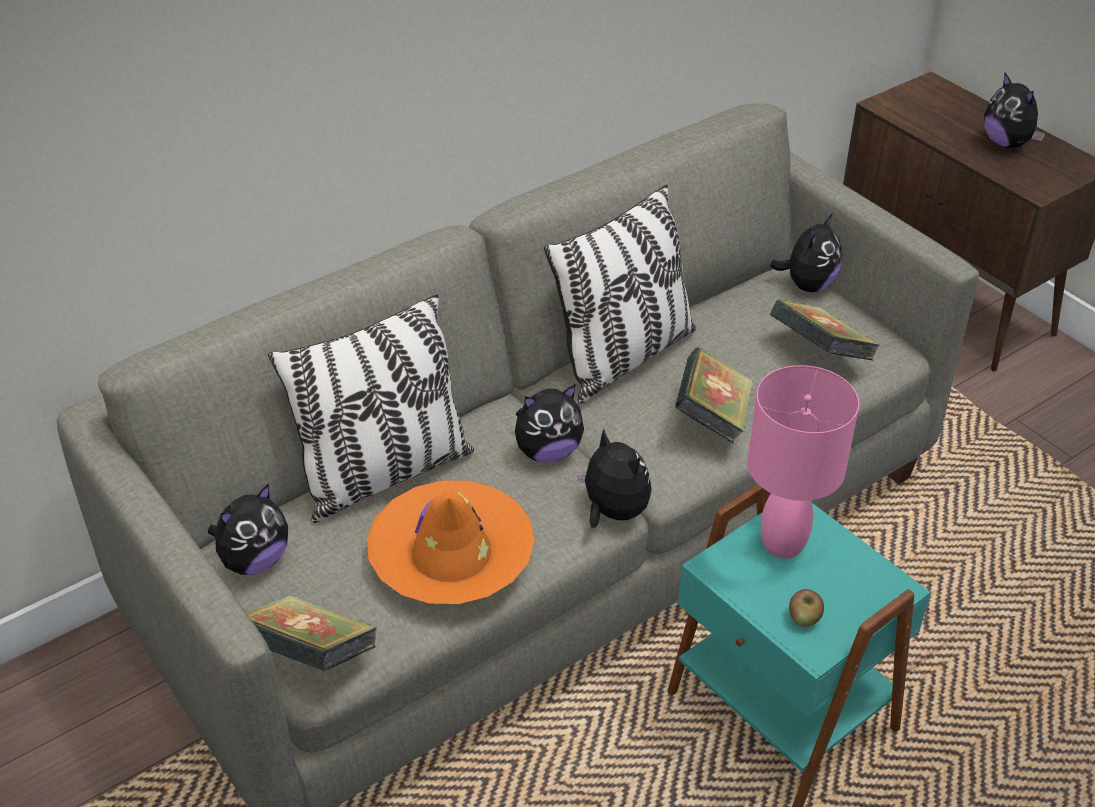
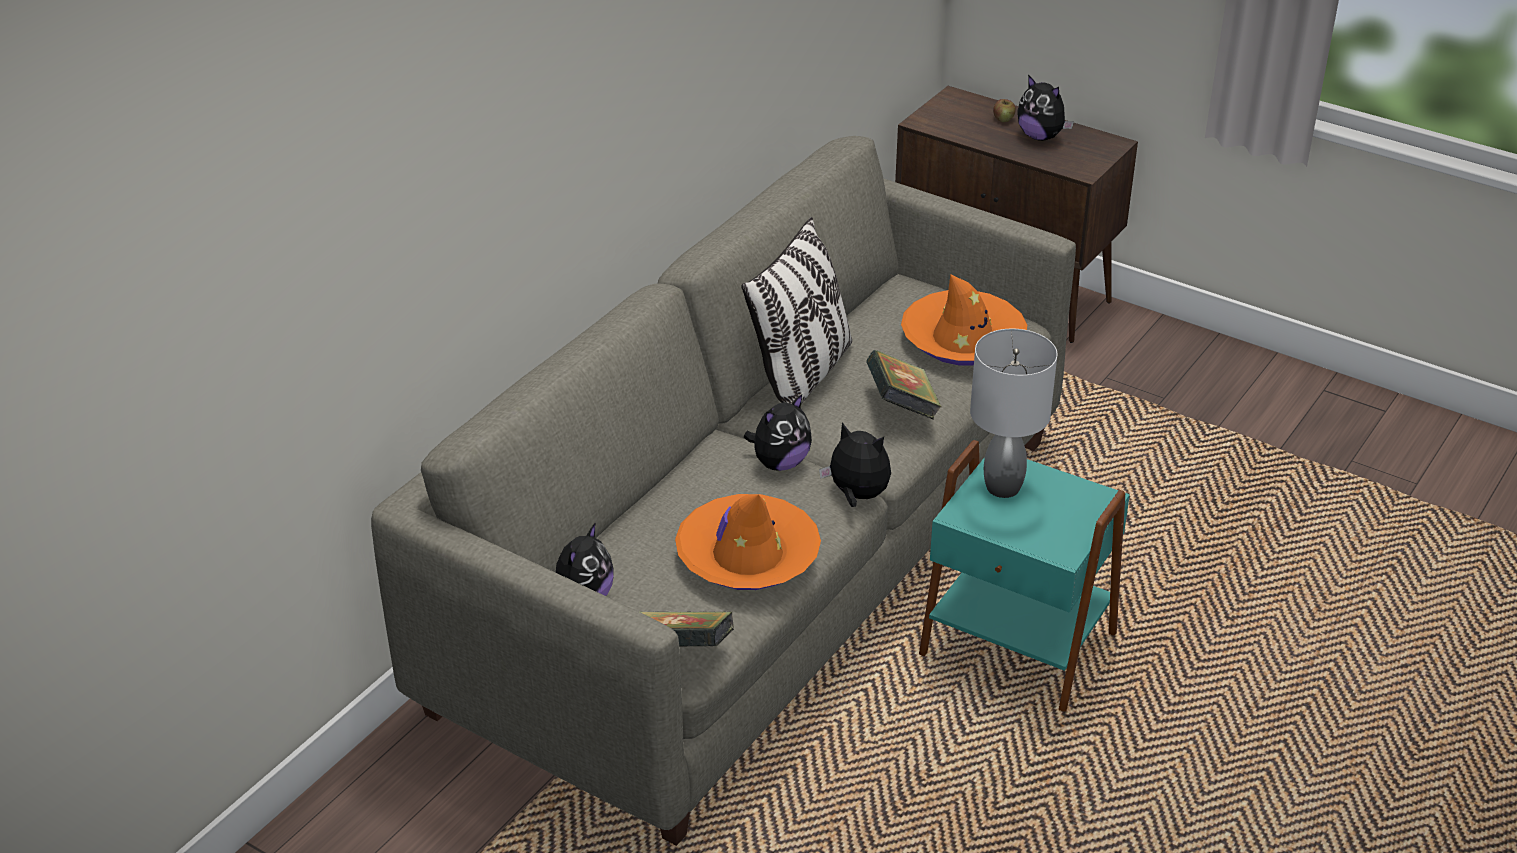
camera: 20 degrees left, 5 degrees down
pillow [268,294,474,523] -> none
pink table lamp [748,365,859,559] -> grey table lamp [970,329,1057,498]
plush toy [770,213,842,292] -> none
book [770,300,880,360] -> orange hat [901,274,1027,365]
apple [789,589,824,627] -> apple moved to [993,99,1016,122]

